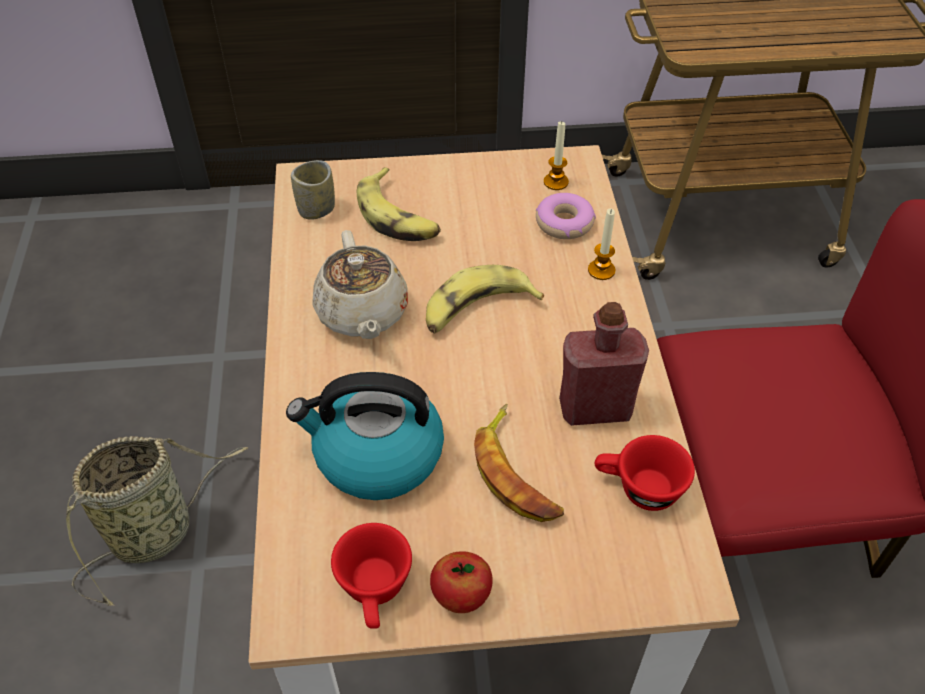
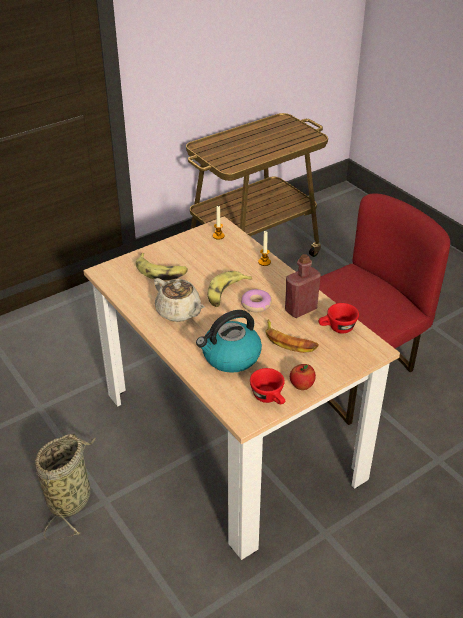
camera: 30 degrees left, 10 degrees down
cup [291,160,335,220] -> none
donut [536,193,596,239] -> donut moved to [241,289,272,313]

